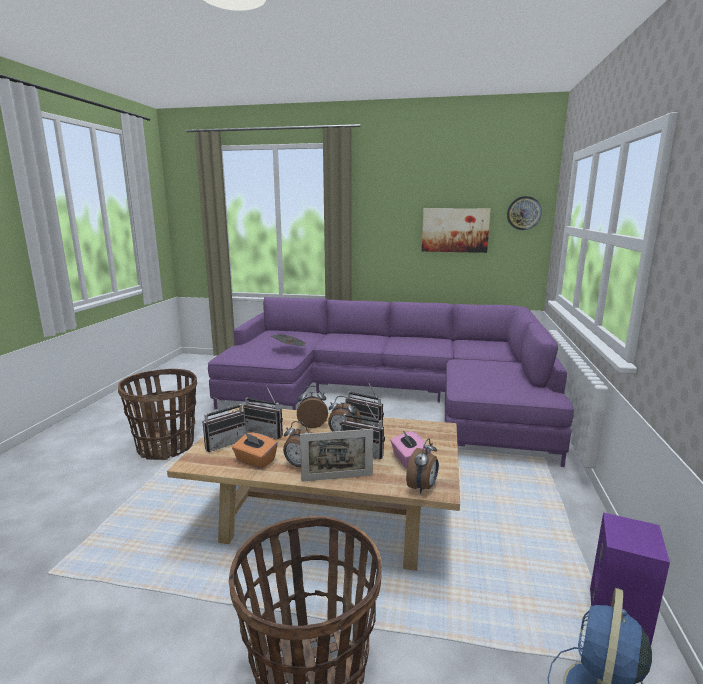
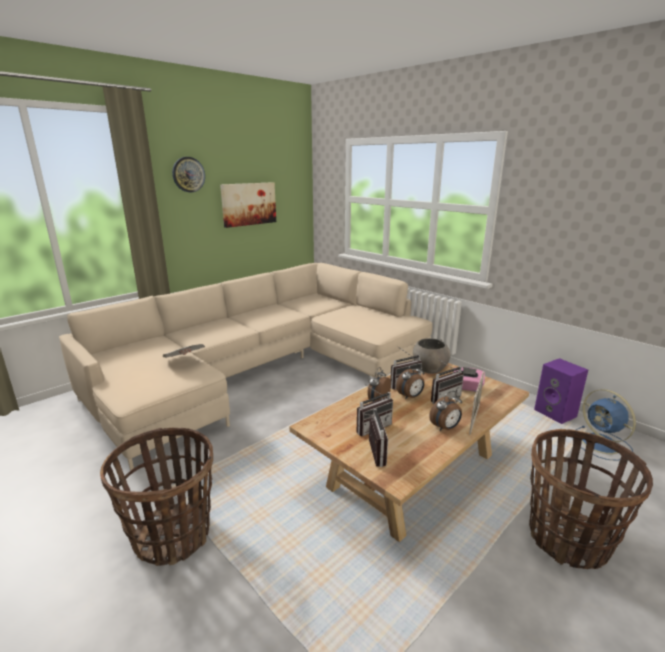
camera: 55 degrees left, 5 degrees up
purple sofa [208,297,574,467] -> beige sofa [59,263,433,470]
orange tissue box [232,432,278,469] -> none
alarm clock [406,438,439,494] -> none
wall clock [507,196,542,230] -> wall clock moved to [172,157,205,192]
none -> grey bowl [413,338,450,374]

